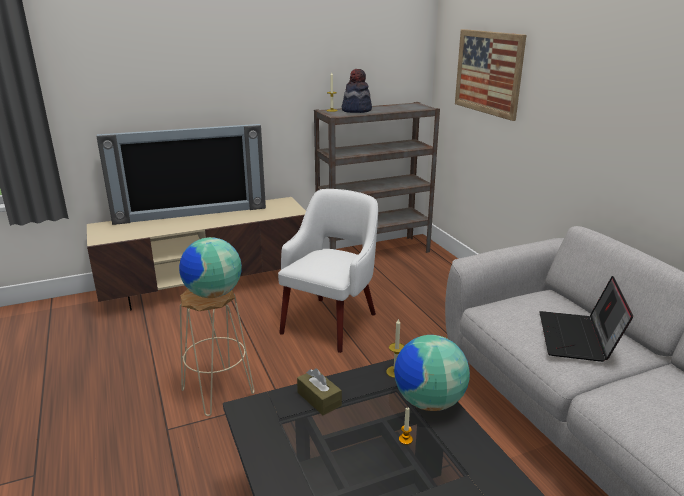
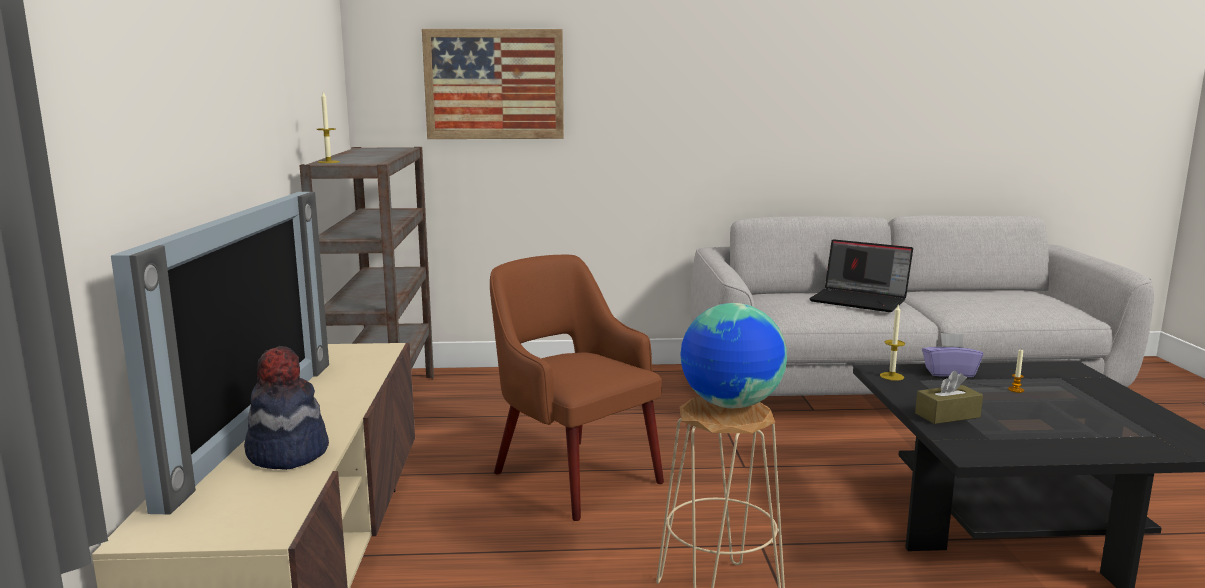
camera: 70 degrees left, 10 degrees down
white armchair [278,189,378,353] -> brown armchair [490,255,664,521]
hat [342,69,372,113] -> hat moved to [244,346,329,470]
globe [394,335,470,411] -> purple tissue box [922,333,983,377]

